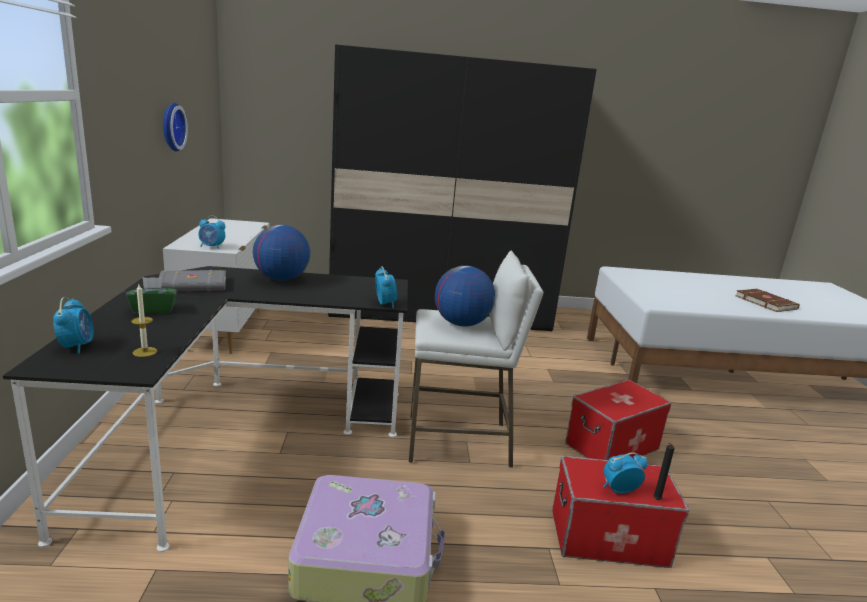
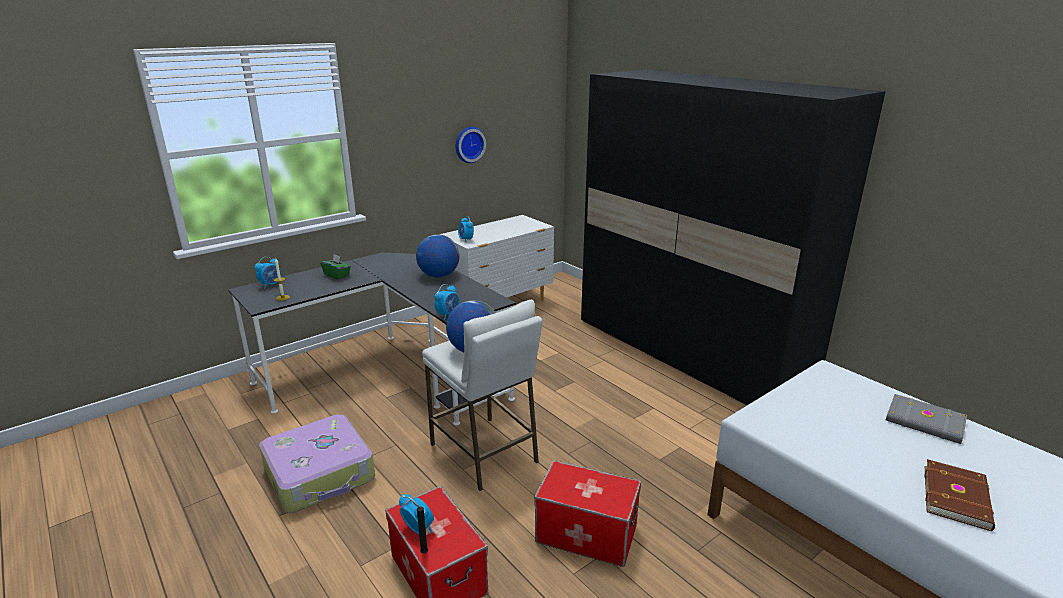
camera: 55 degrees right, 5 degrees up
grey book [158,270,226,291] -> grey book moved to [886,394,967,444]

